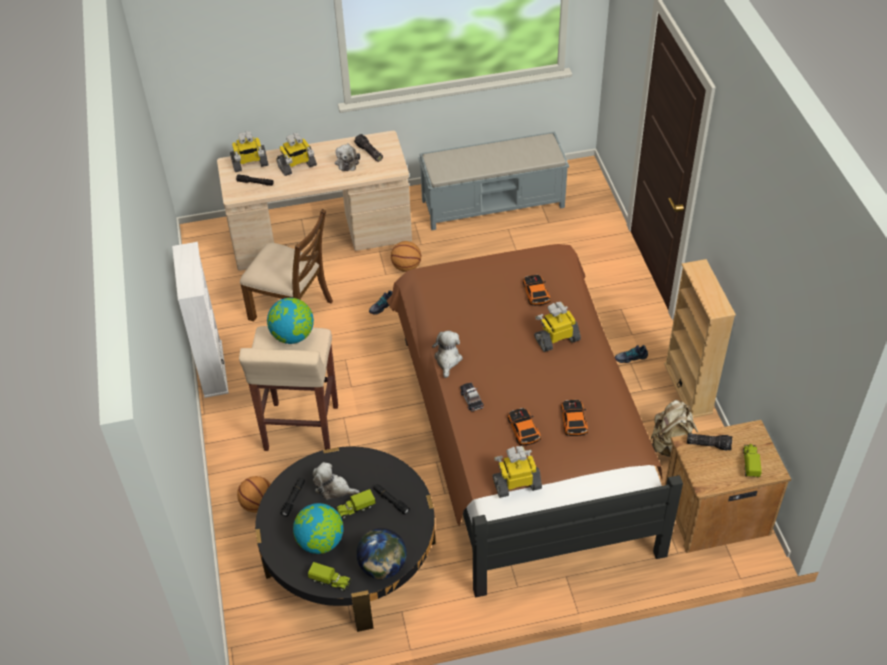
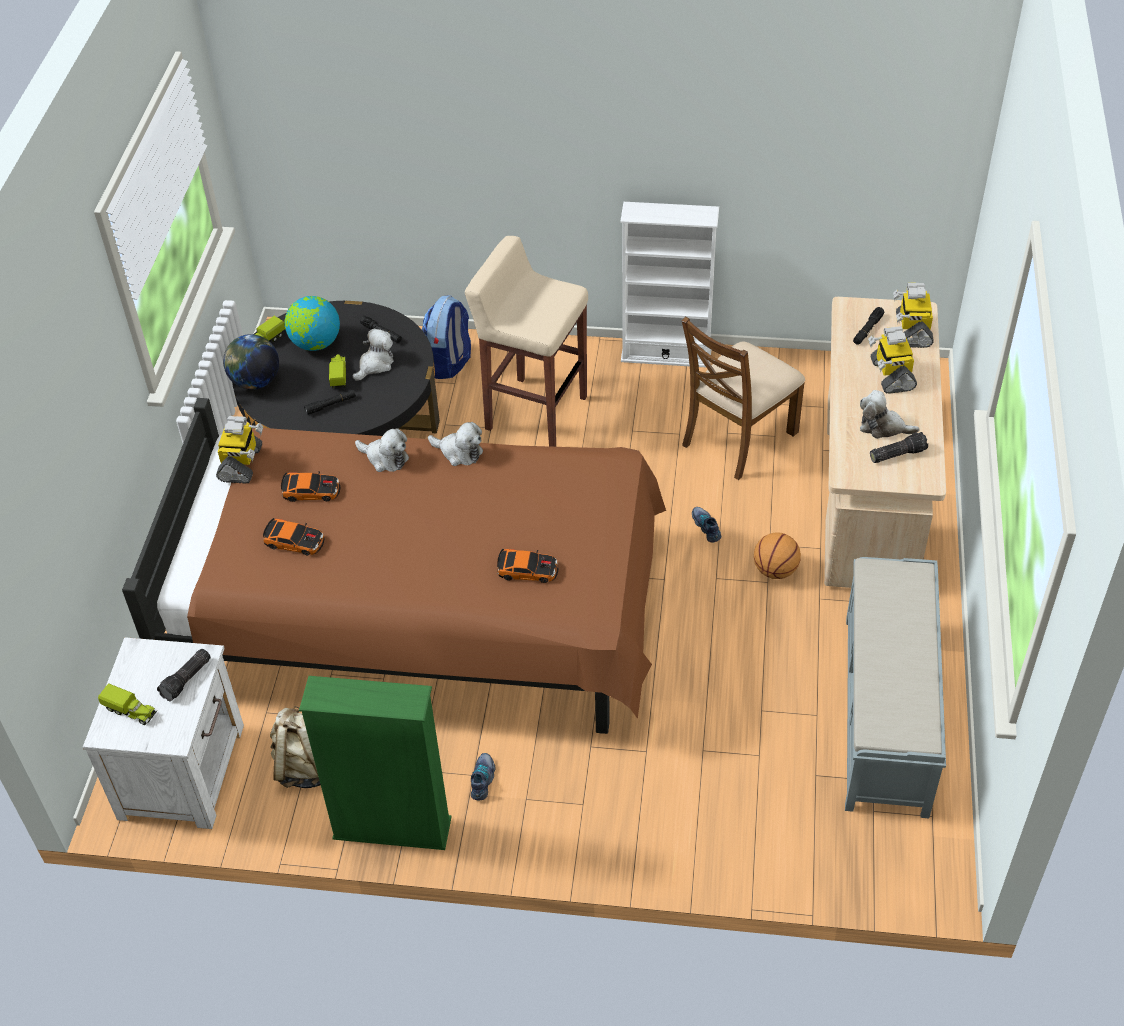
camera: 110 degrees right, 0 degrees up
basketball [237,476,271,513] -> backpack [422,295,471,379]
globe [267,298,314,344] -> none
toy car [460,383,484,412] -> plush toy [355,428,409,472]
toy robot [534,302,581,352] -> none
beige bookcase [664,259,736,418] -> green bookcase [299,676,452,850]
brown nightstand [665,420,791,553] -> white nightstand [83,637,244,829]

